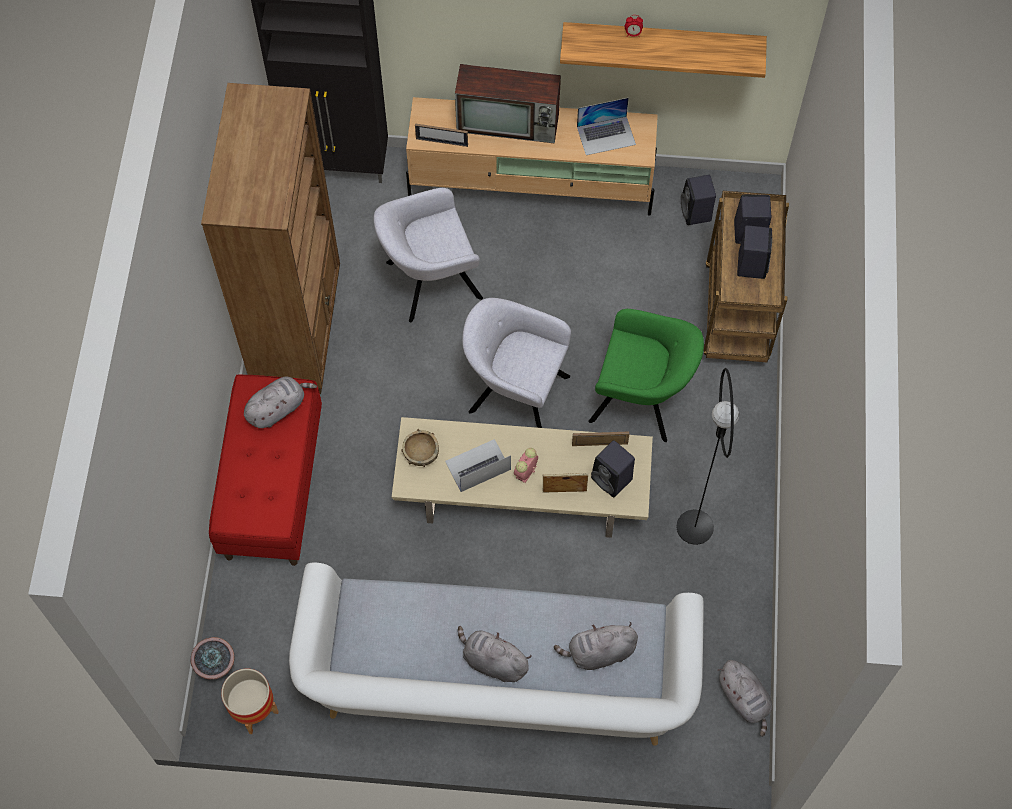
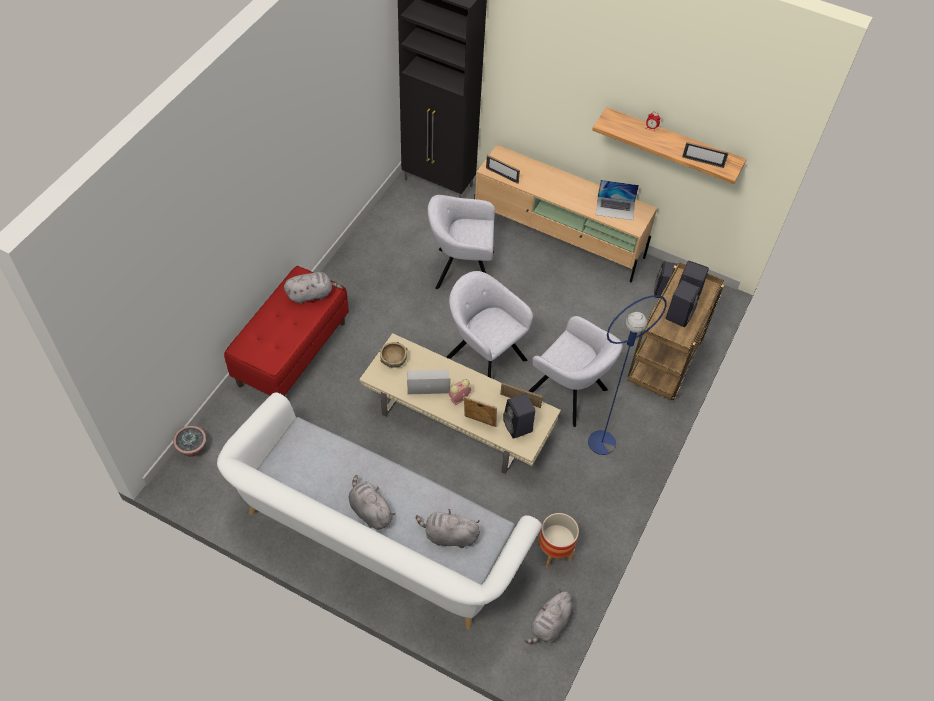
camera: 20 degrees right, 10 degrees down
brown bookcase [201,83,340,394] -> none
planter [221,669,279,734] -> planter moved to [537,513,579,568]
television [455,64,561,143] -> none
green armchair [589,309,704,442] -> grey armchair [529,316,623,427]
black floor lamp [676,368,739,545] -> none
grey plush toy [718,660,772,737] -> grey plush toy turned 45 degrees clockwise [524,589,574,644]
none -> blue floor lamp [588,295,667,455]
none -> picture frame [682,142,729,168]

